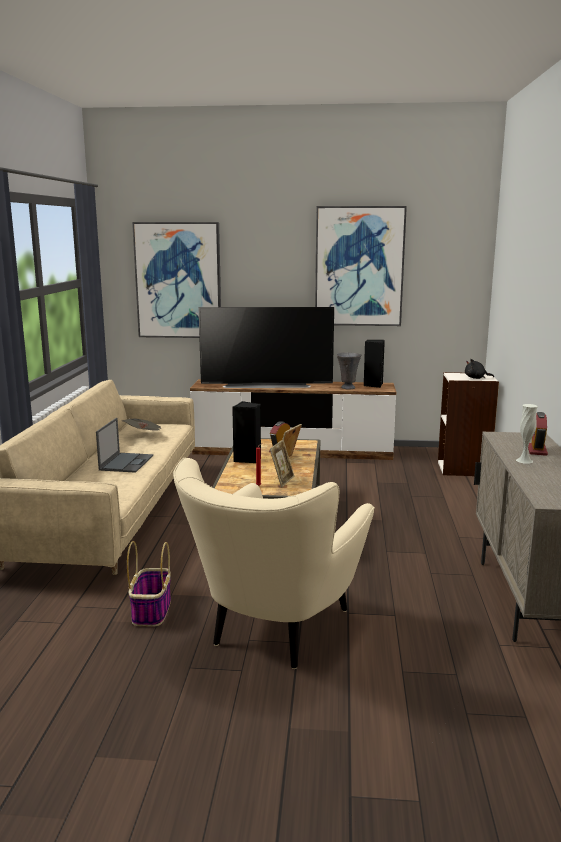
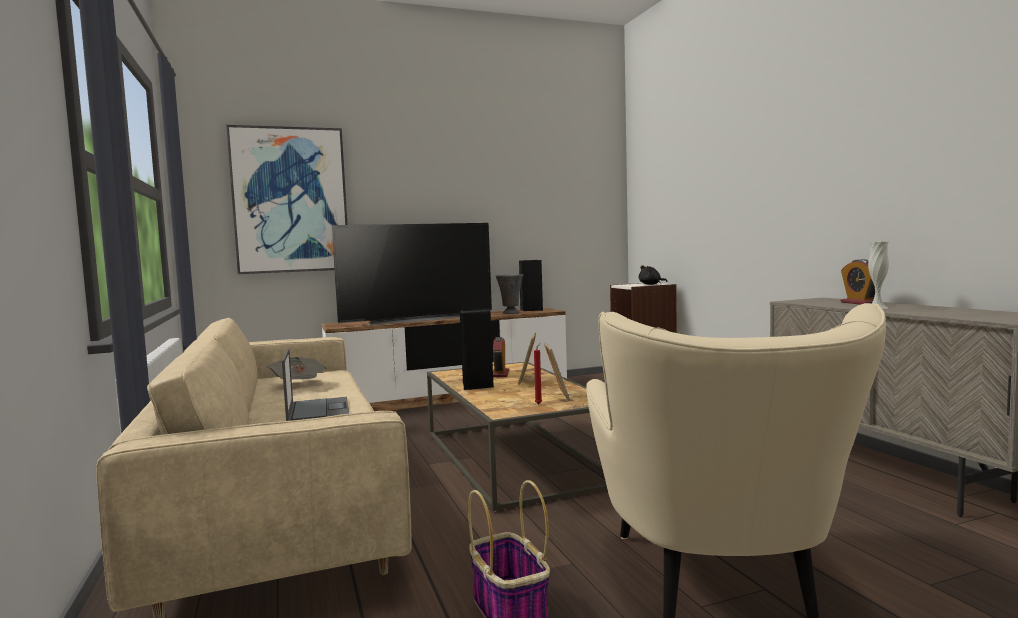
camera: 25 degrees left, 10 degrees down
picture [315,206,407,326] -> none

